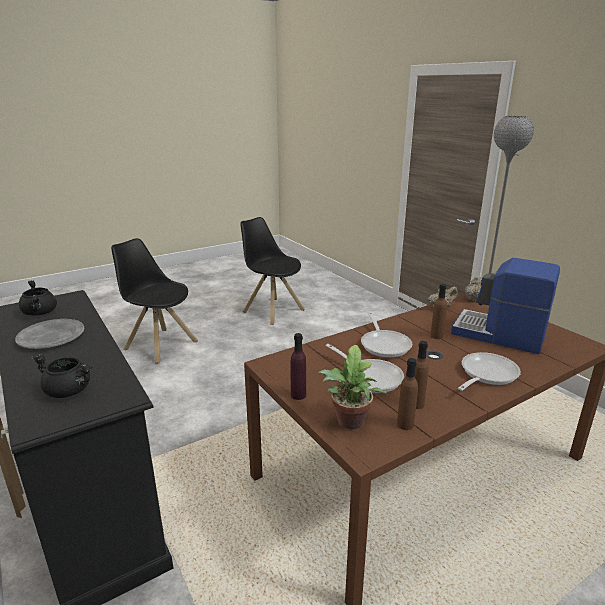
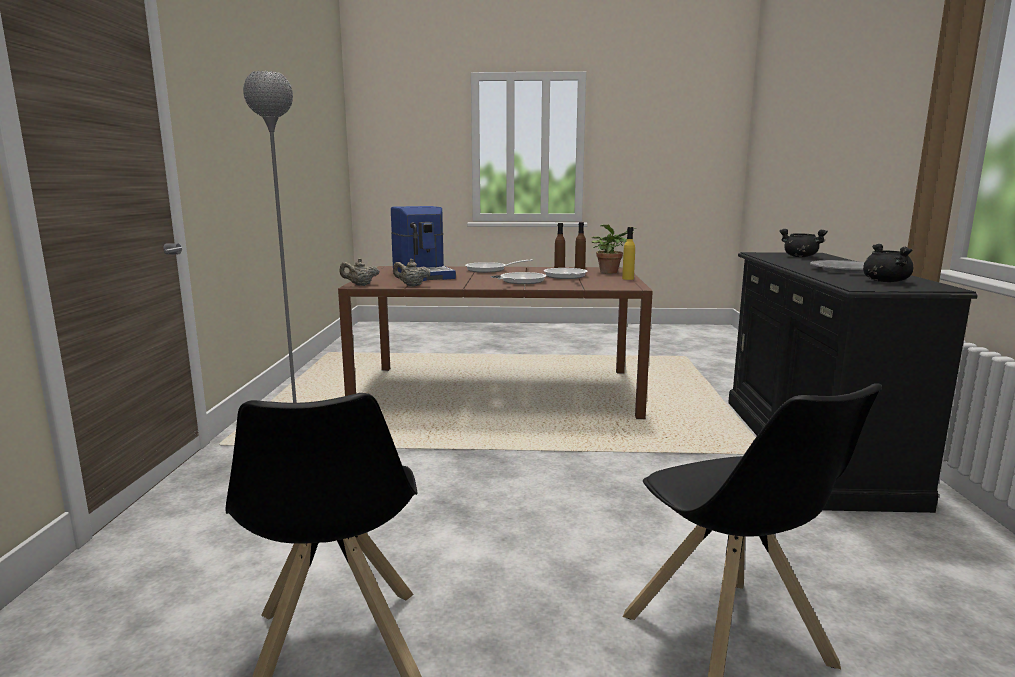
camera: 145 degrees left, 10 degrees down
purple bottle [290,333,306,400] -> yellow bottle [622,227,635,280]
brown bottle [430,284,447,339] -> none

